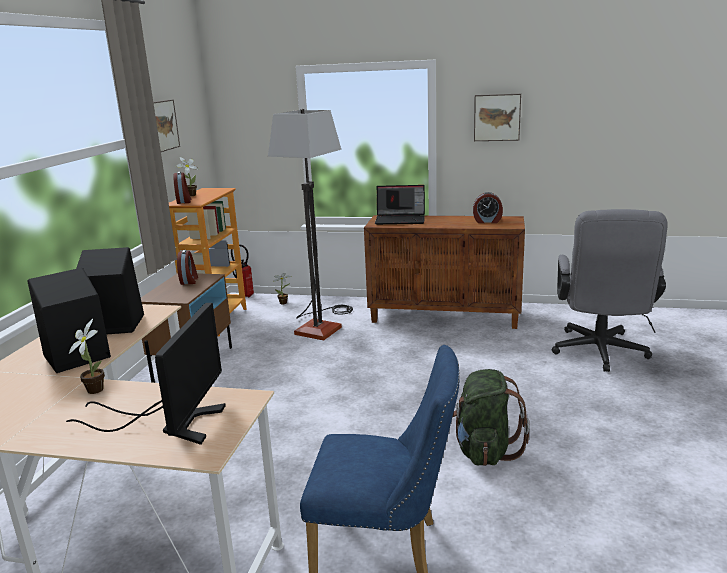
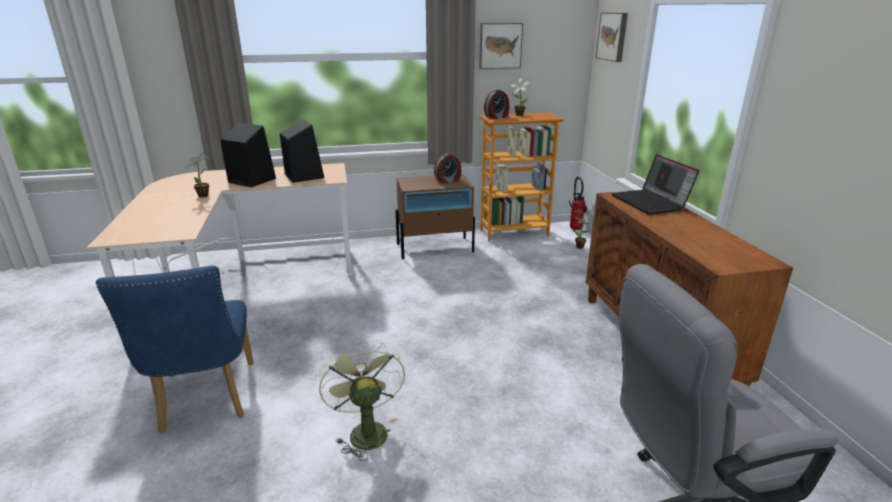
camera: 65 degrees right, 5 degrees up
monitor [66,303,226,445] -> none
floor lamp [268,109,353,340] -> none
green backpack [453,369,530,466] -> green fan [319,342,405,461]
alarm clock [473,192,503,223] -> none
picture [474,94,521,141] -> picture moved to [596,13,628,62]

